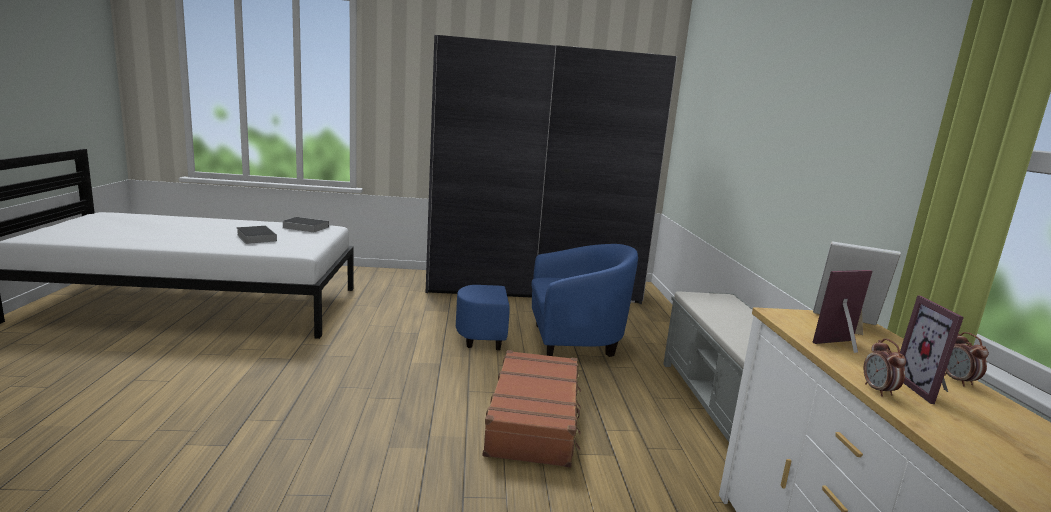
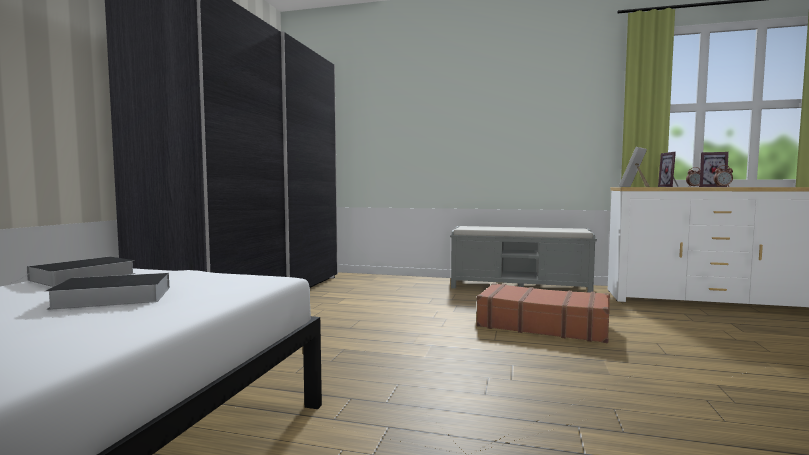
camera: 70 degrees left, 10 degrees down
blue armchair [456,244,638,357] -> none

